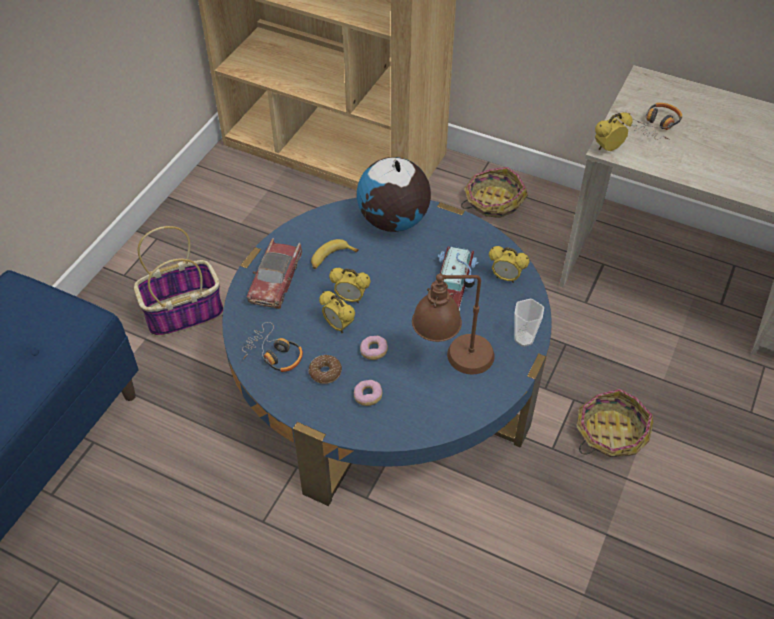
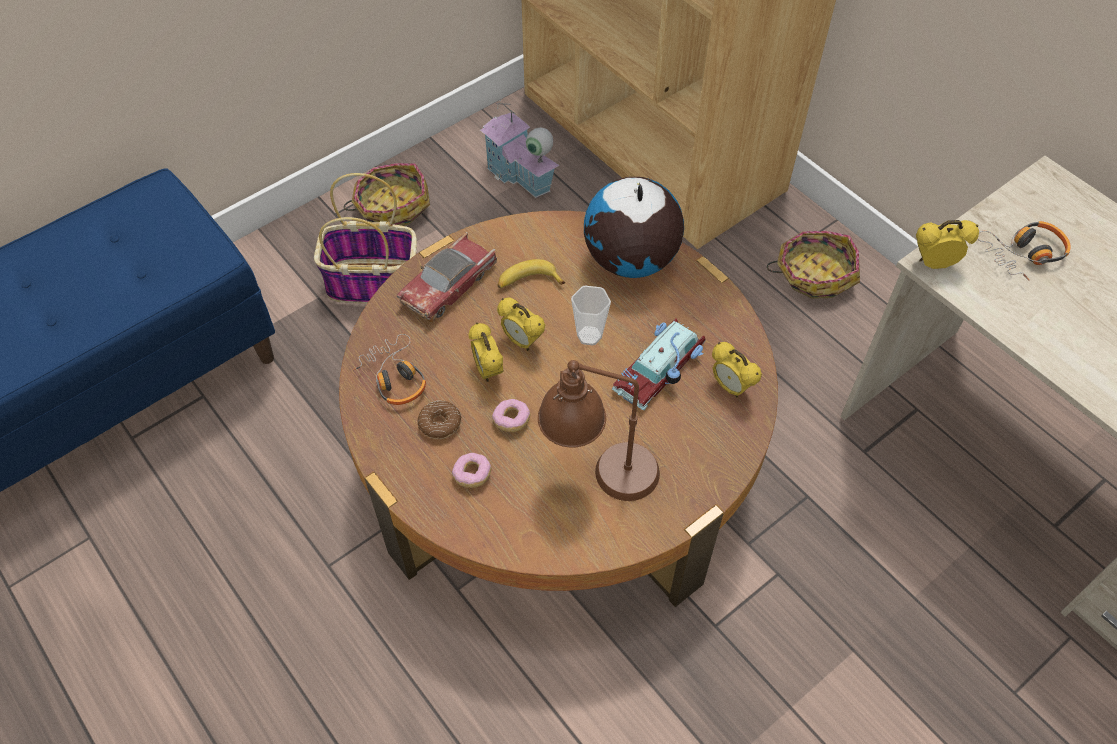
camera: 25 degrees right, 5 degrees up
blue coffee table [222,198,552,506] -> brown coffee table [339,211,778,607]
cup [514,299,544,347] -> cup moved to [571,286,611,346]
basket [577,389,654,457] -> basket moved to [344,163,430,226]
none -> toy house [480,99,560,198]

